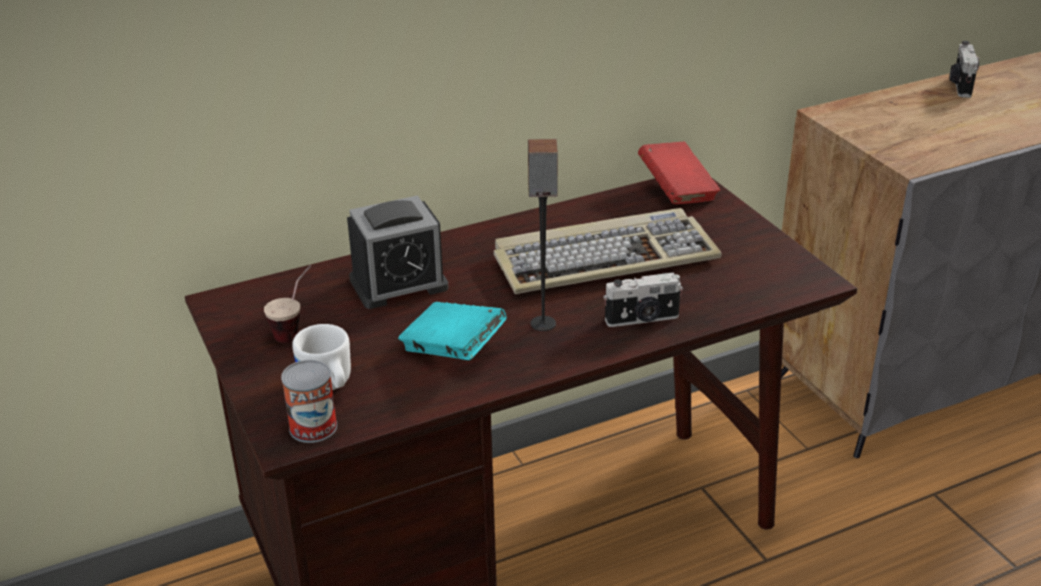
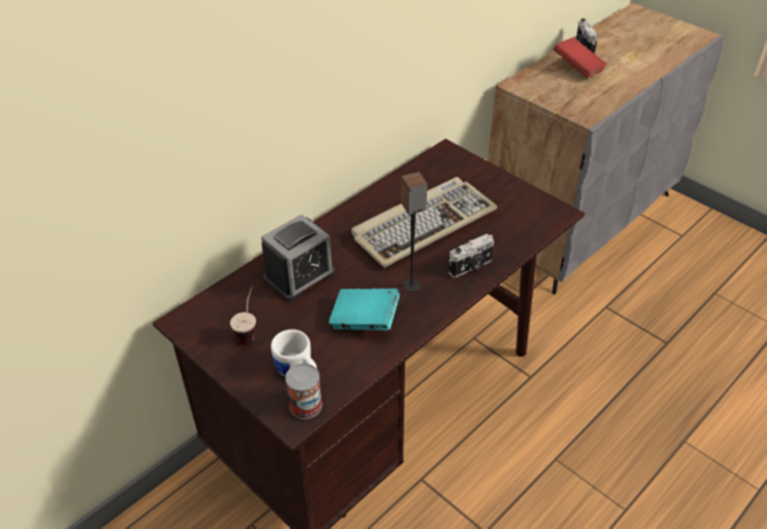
camera: 20 degrees left, 10 degrees up
red book [638,142,720,204] -> red book moved to [553,37,607,78]

